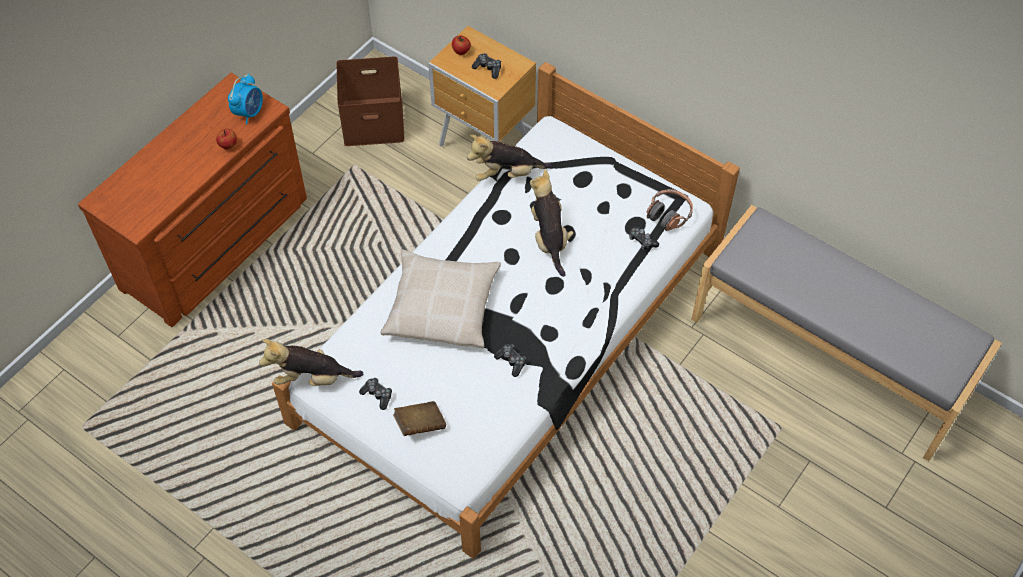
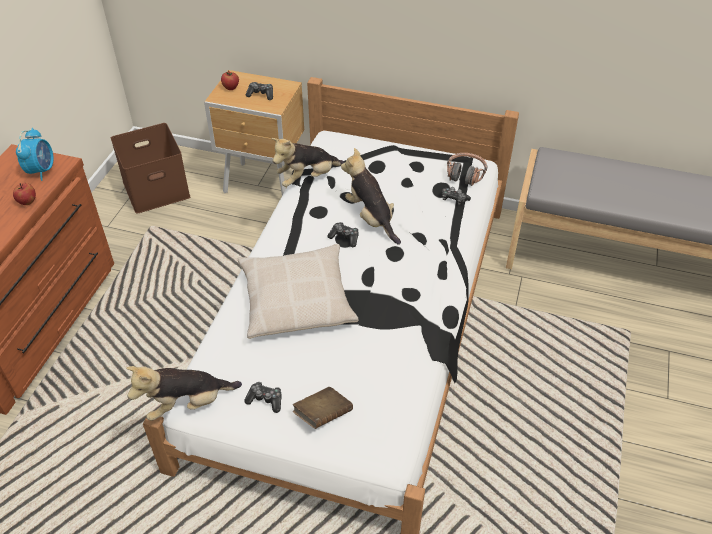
camera: 20 degrees left, 10 degrees down
game controller [494,344,526,377] -> game controller moved to [328,222,359,247]

